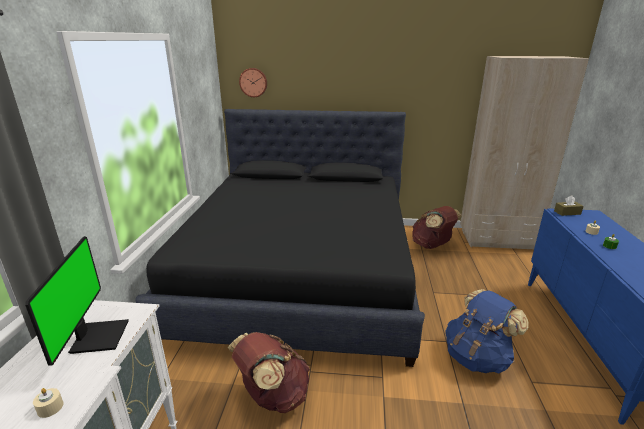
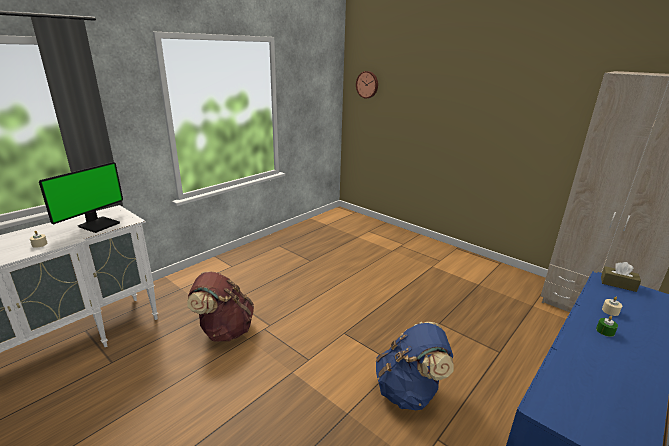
camera: 35 degrees right, 0 degrees up
black bed [135,109,425,367] -> none
brown backpack [412,206,462,249] -> none

